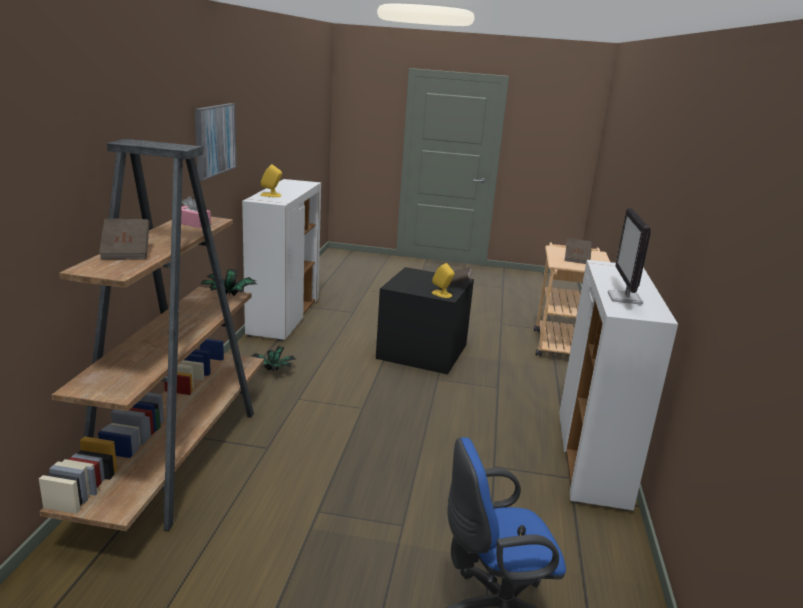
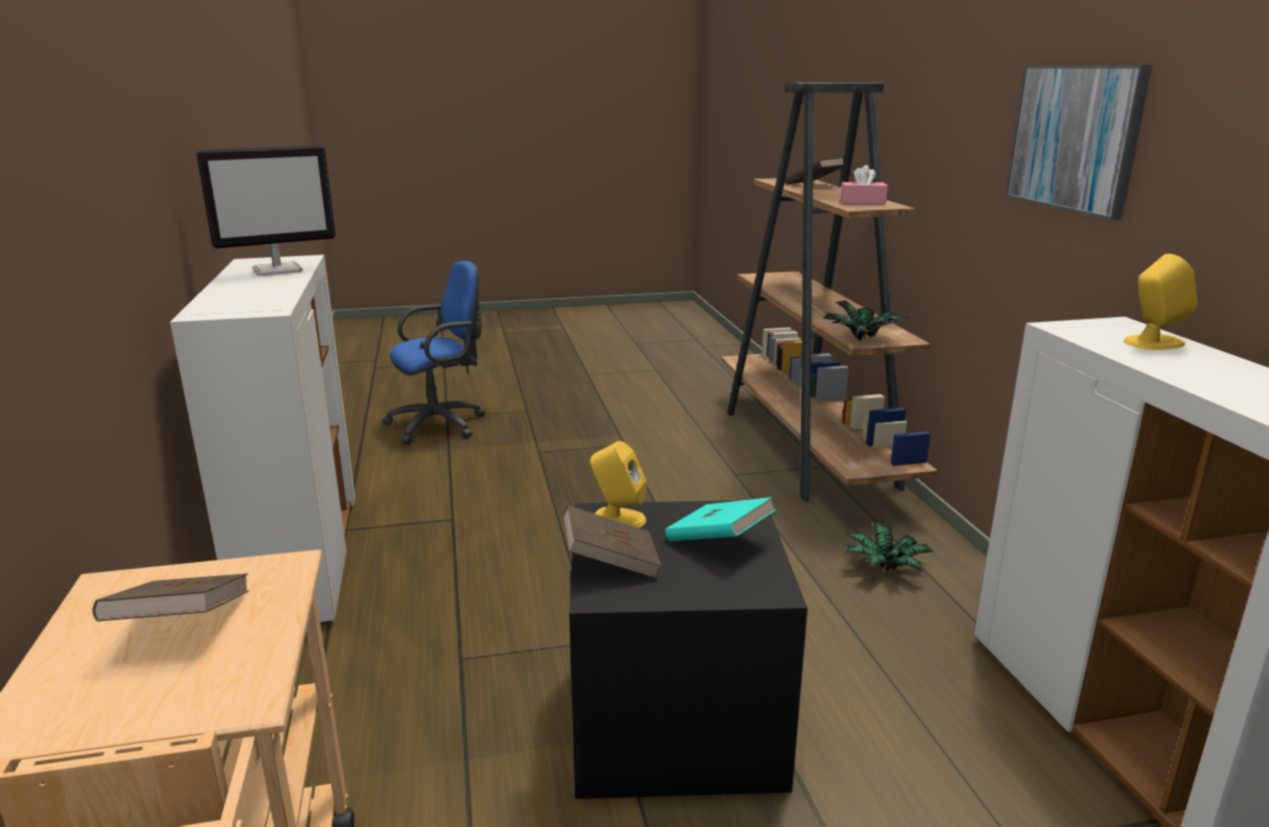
camera: 160 degrees right, 0 degrees up
monitor [608,208,651,305] -> monitor turned 75 degrees clockwise [196,145,336,276]
none -> turquoise book [665,497,776,541]

